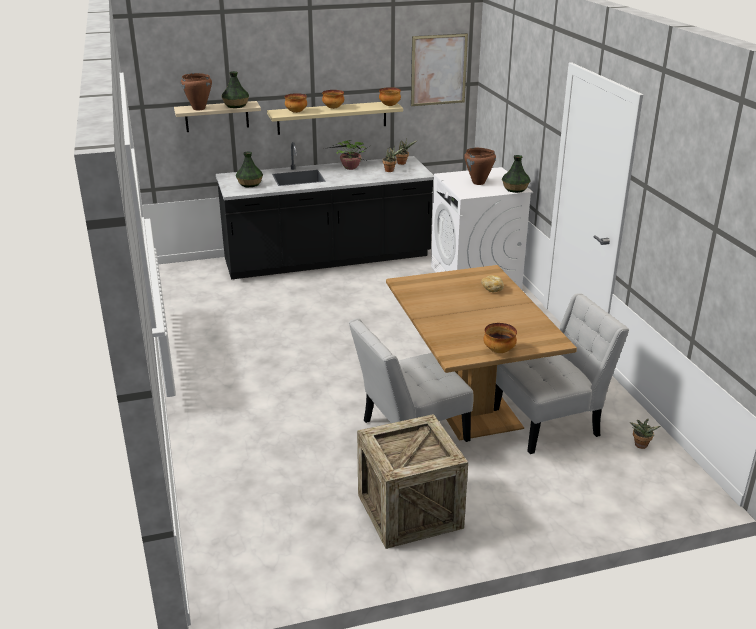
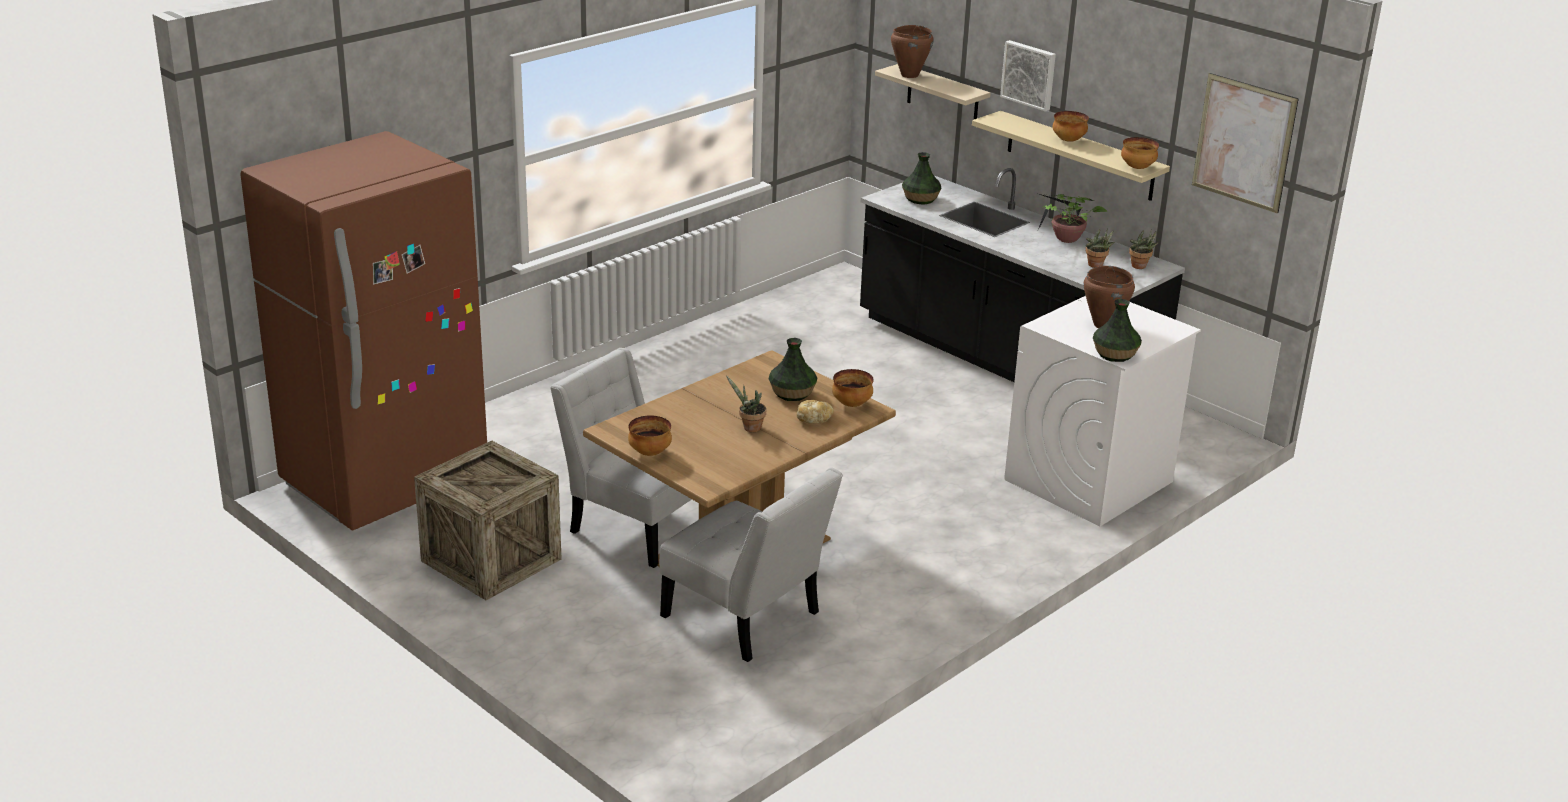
camera: 60 degrees right, 0 degrees up
vase [222,71,249,108] -> vase moved to [769,338,817,401]
bowl [285,93,307,113] -> bowl moved to [832,369,874,407]
potted plant [629,418,661,449] -> potted plant moved to [726,375,767,432]
none -> brown fridge [240,131,487,531]
none -> picture [1000,40,1056,112]

